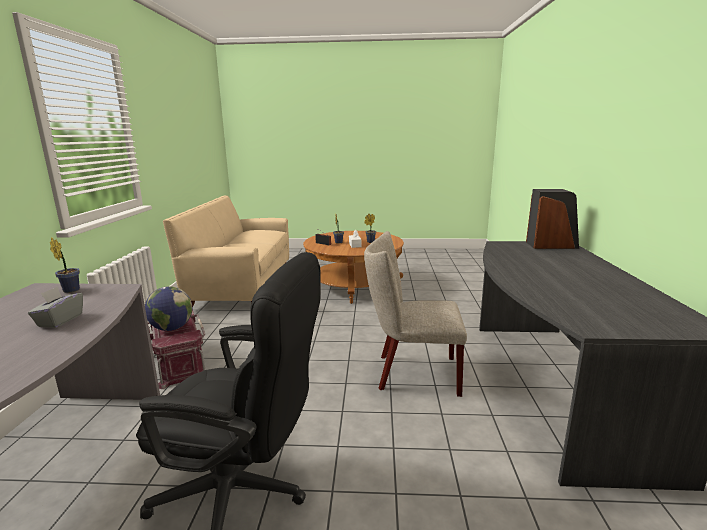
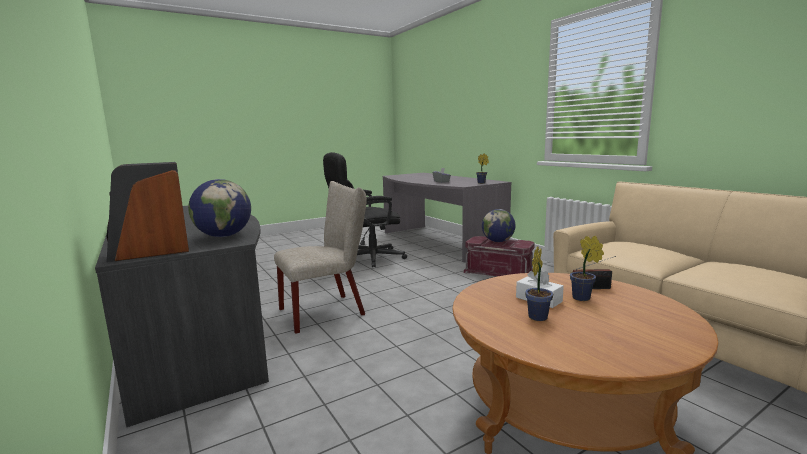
camera: 145 degrees right, 5 degrees down
none -> globe [188,179,251,237]

